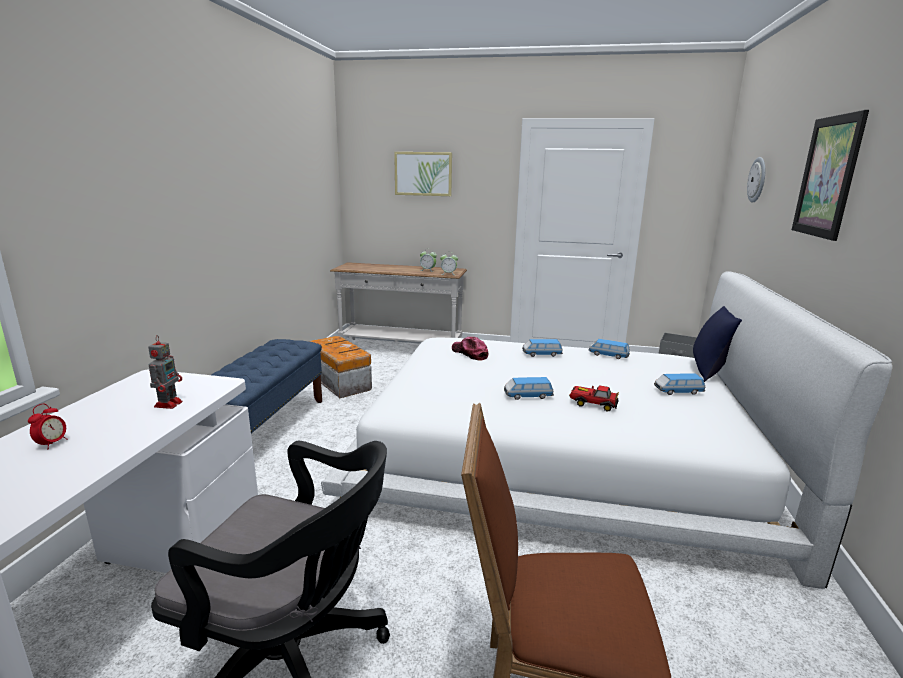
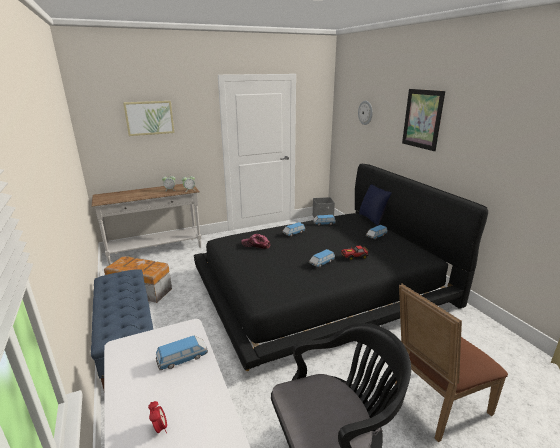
camera: 35 degrees left, 5 degrees up
toy robot [148,335,183,409] -> toy car [156,336,208,370]
white bed [321,271,892,589] -> black bed [194,164,488,371]

